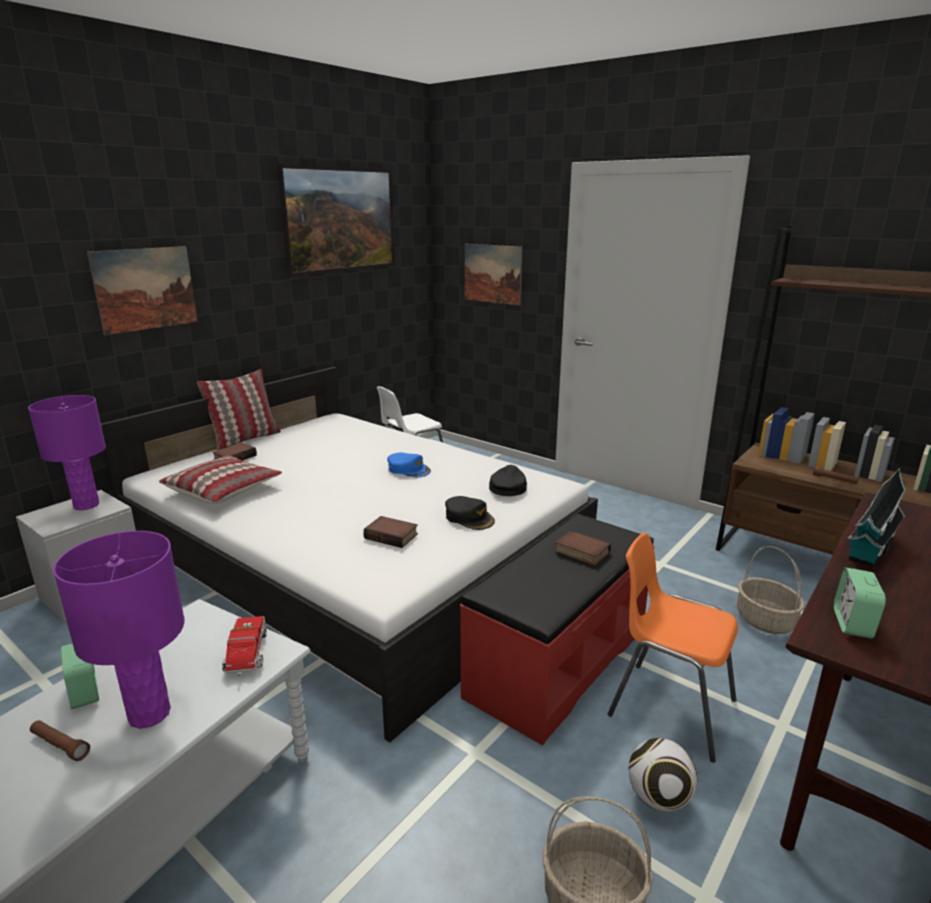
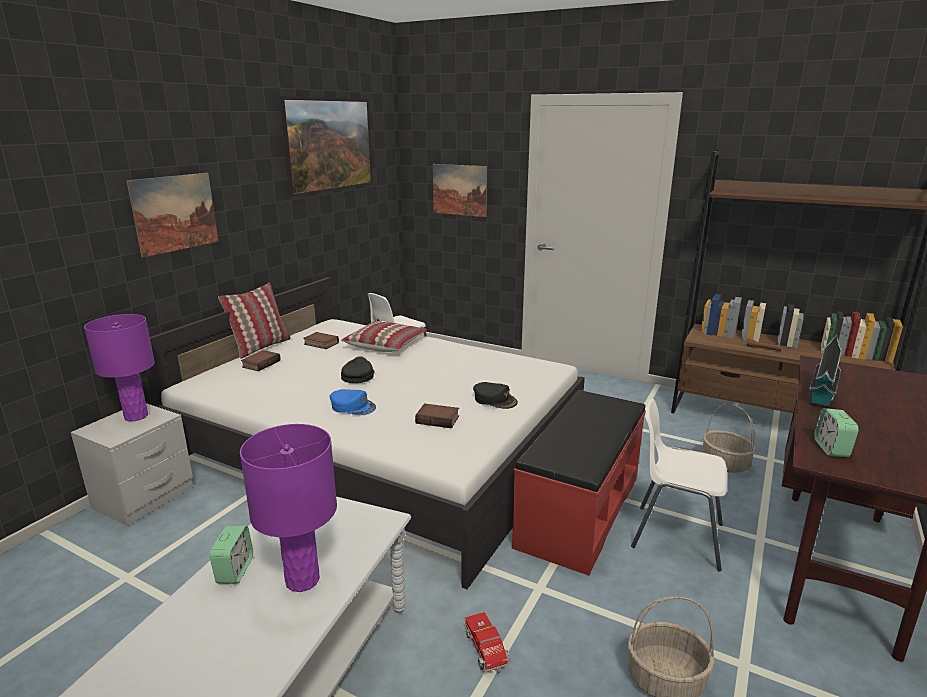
camera: 10 degrees left, 0 degrees up
brown flashlight [30,720,90,761] -> none
alarm clock [61,643,99,710] -> alarm clock turned 135 degrees counterclockwise [210,525,253,584]
pillow [159,455,282,504] -> pillow moved to [341,321,427,352]
toy truck [222,616,267,676] -> toy truck moved to [464,612,510,673]
blue cap [387,453,431,478] -> blue cap moved to [329,389,376,415]
black cap [489,465,527,496] -> black cap moved to [341,356,375,383]
book [555,530,611,566] -> book moved to [303,332,339,349]
orange chair [608,533,738,763] -> white chair [631,398,727,571]
football [628,738,697,812] -> none

